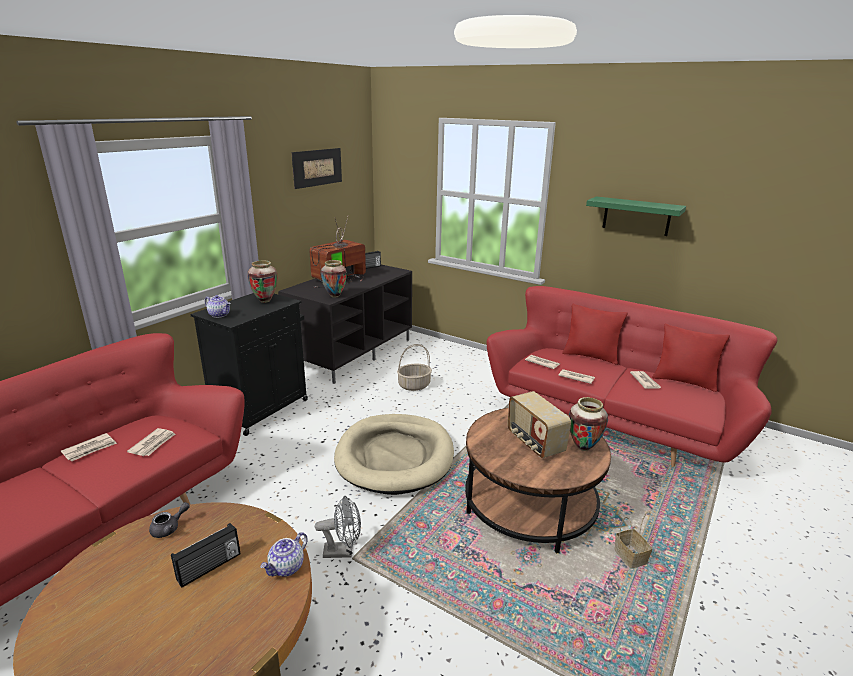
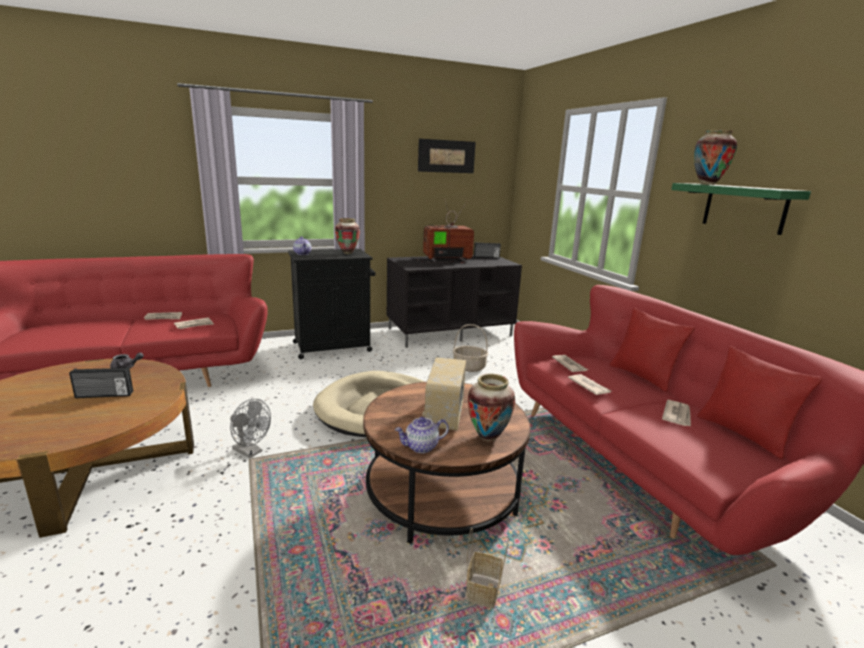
camera: 35 degrees right, 5 degrees down
teapot [260,532,308,577] -> teapot moved to [395,417,449,453]
vase [321,260,347,298] -> vase moved to [694,130,737,185]

